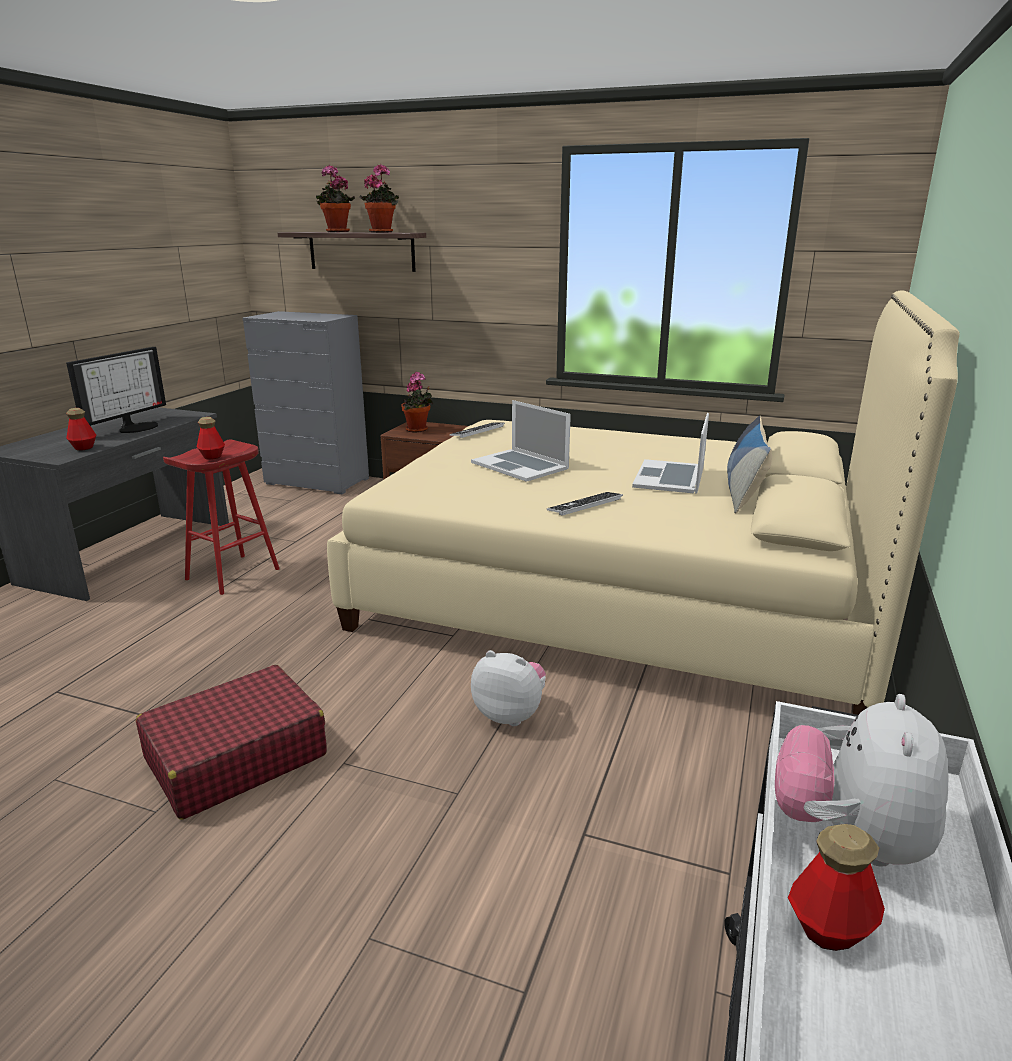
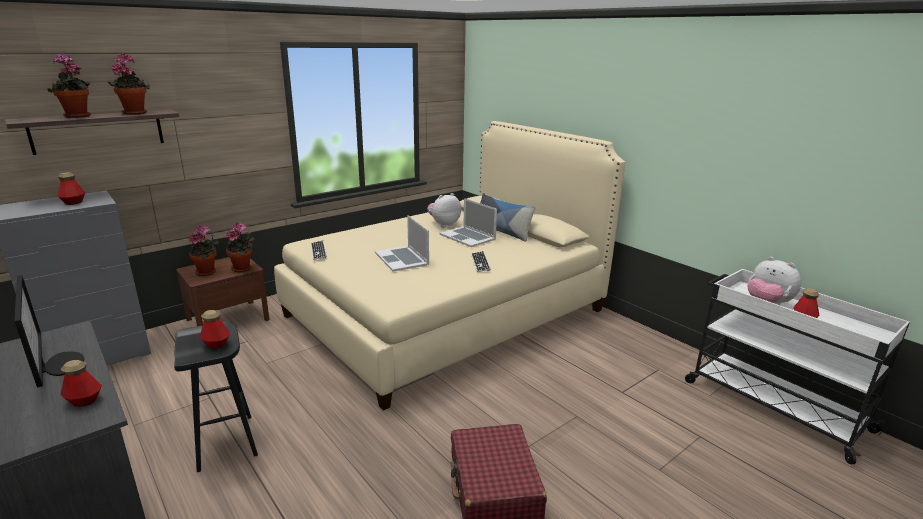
camera: 60 degrees left, 0 degrees up
red stool [163,439,280,595] -> black stool [174,322,258,472]
laptop [471,400,571,482] -> laptop turned 75 degrees clockwise [375,215,429,272]
plush toy [471,650,546,726] -> plush toy moved to [427,193,461,227]
none -> bottle [58,172,85,205]
none -> potted plant [226,222,254,272]

